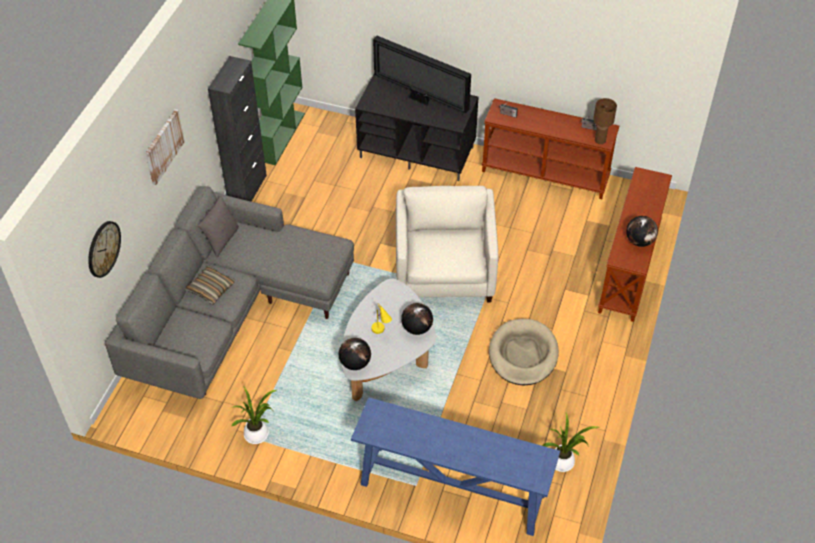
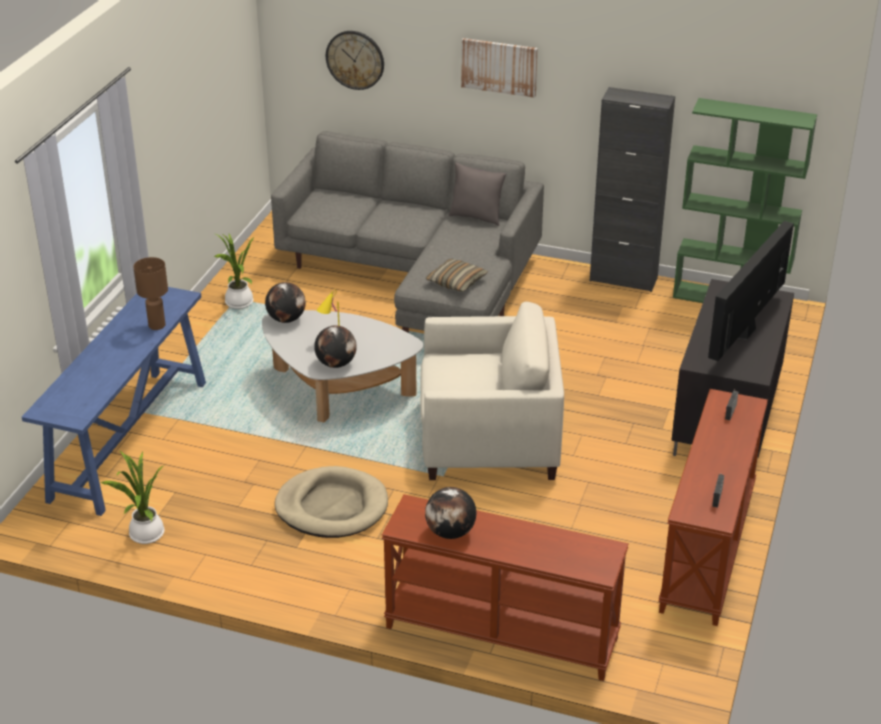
camera: 90 degrees right, 15 degrees down
pillow [185,265,236,304] -> pillow moved to [425,259,489,292]
brown table lamp [593,98,617,144] -> brown table lamp moved to [133,257,168,330]

